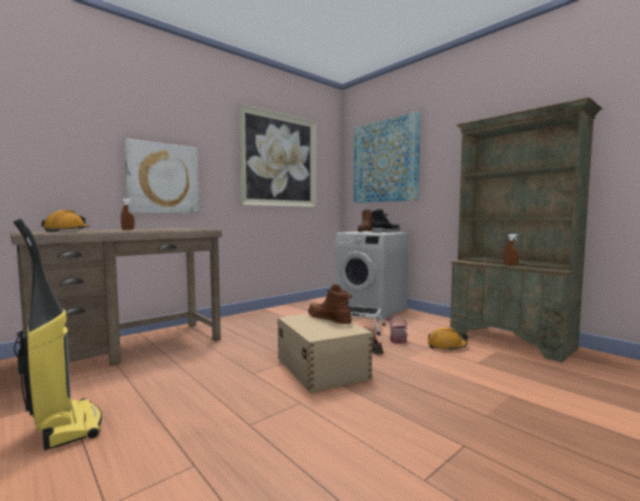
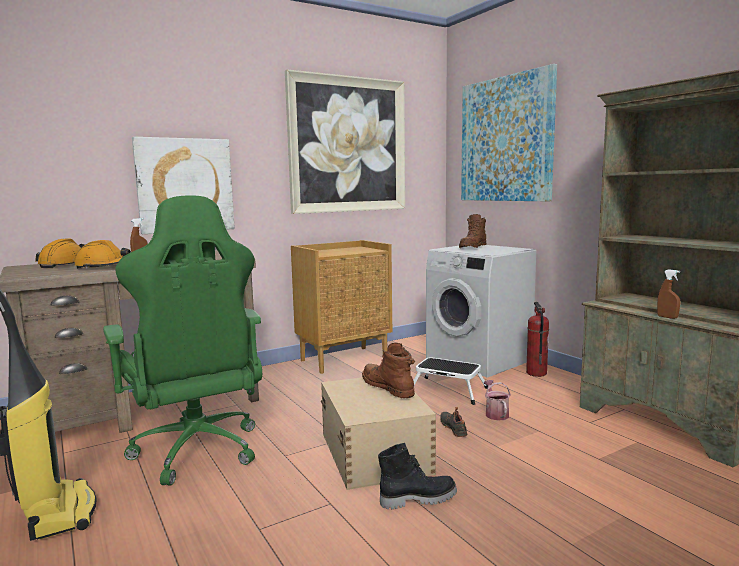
camera: 10 degrees right, 5 degrees up
black boot [372,209,400,233] -> black boot moved to [378,443,457,509]
orange hard hat [428,327,468,351] -> orange hard hat moved to [74,240,131,269]
none -> green office chair [103,195,262,485]
none -> brown cabinet [291,240,392,374]
none -> fire extinguisher [526,302,549,377]

